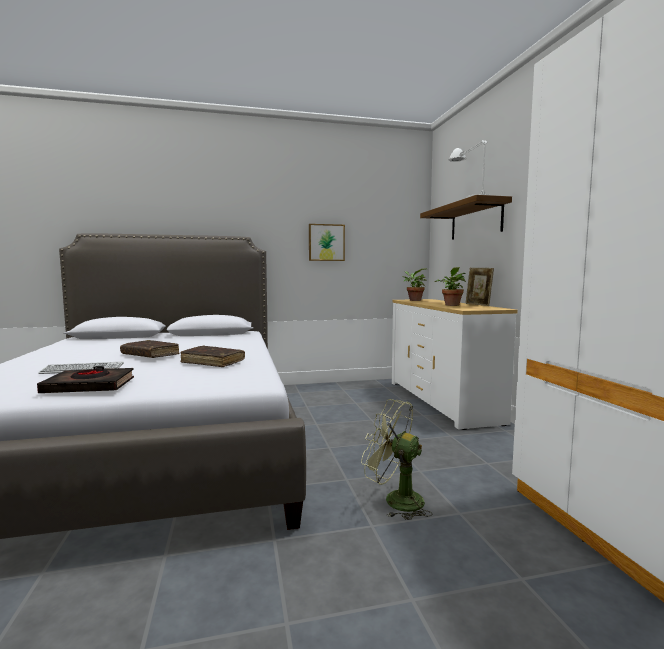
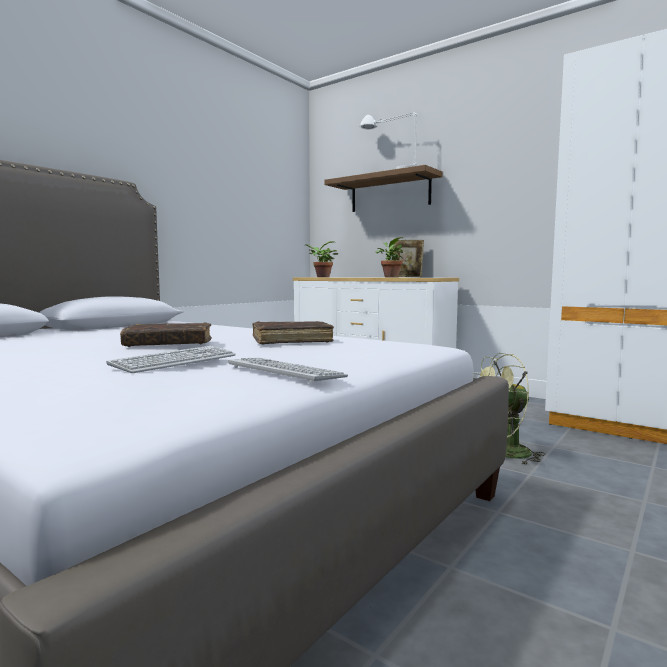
camera: 40 degrees left, 0 degrees up
black book [37,366,134,393] -> keyboard [228,358,348,383]
picture [309,224,345,261] -> none

